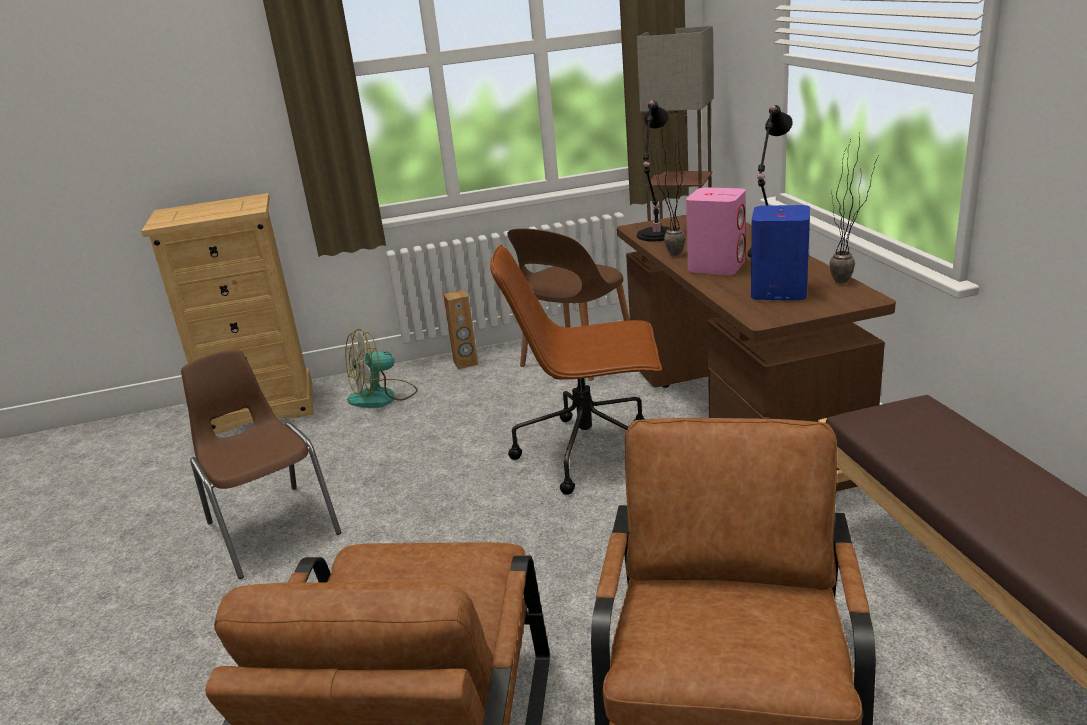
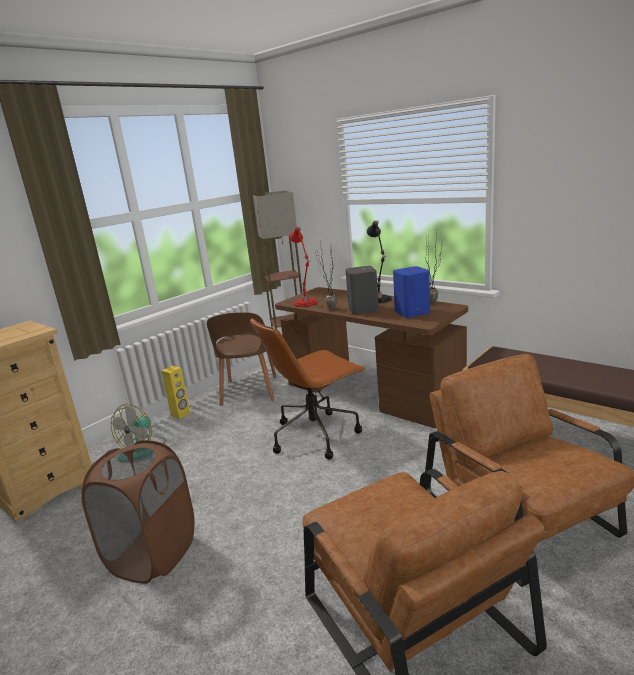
camera: 35 degrees left, 5 degrees down
brown chair [181,349,342,579] -> brown laundry basket [82,440,194,584]
brown speaker [443,290,478,369] -> yellow speaker [161,366,190,419]
black table lamp [637,100,670,241] -> red table lamp [289,227,317,307]
pink speaker [686,187,746,275] -> grey speaker [345,266,379,314]

